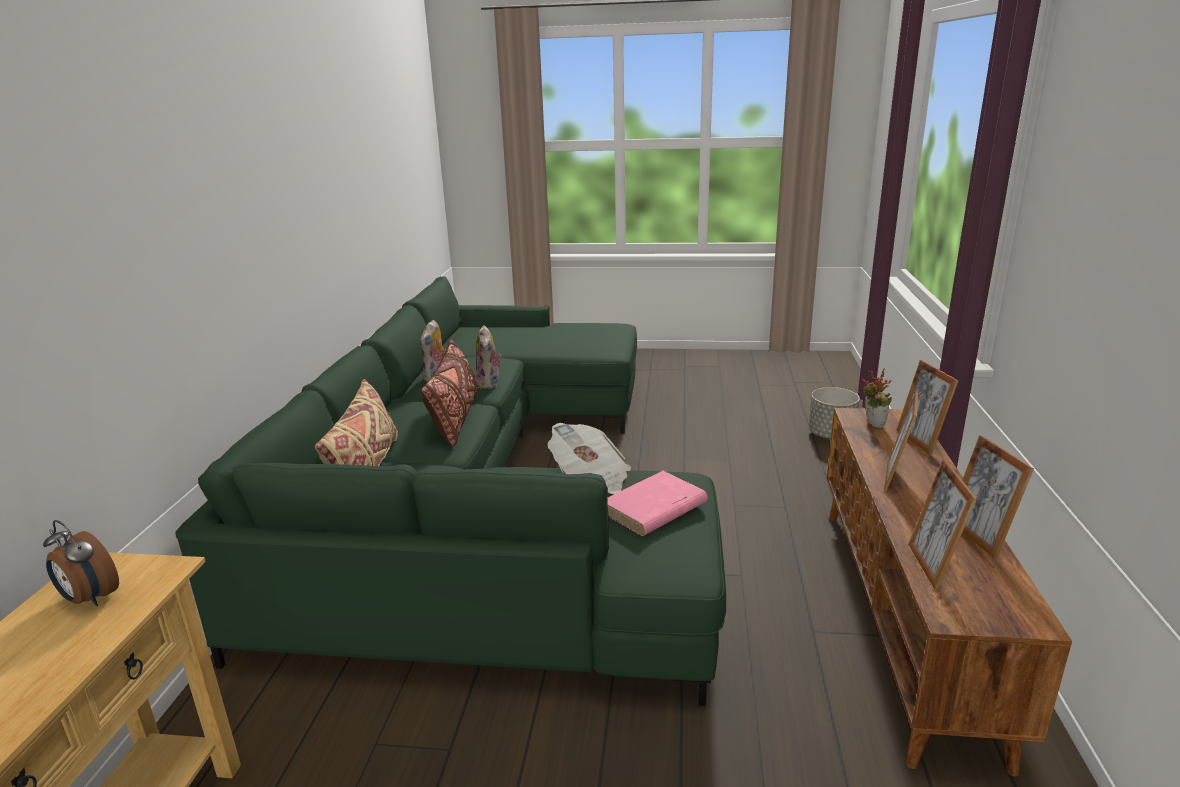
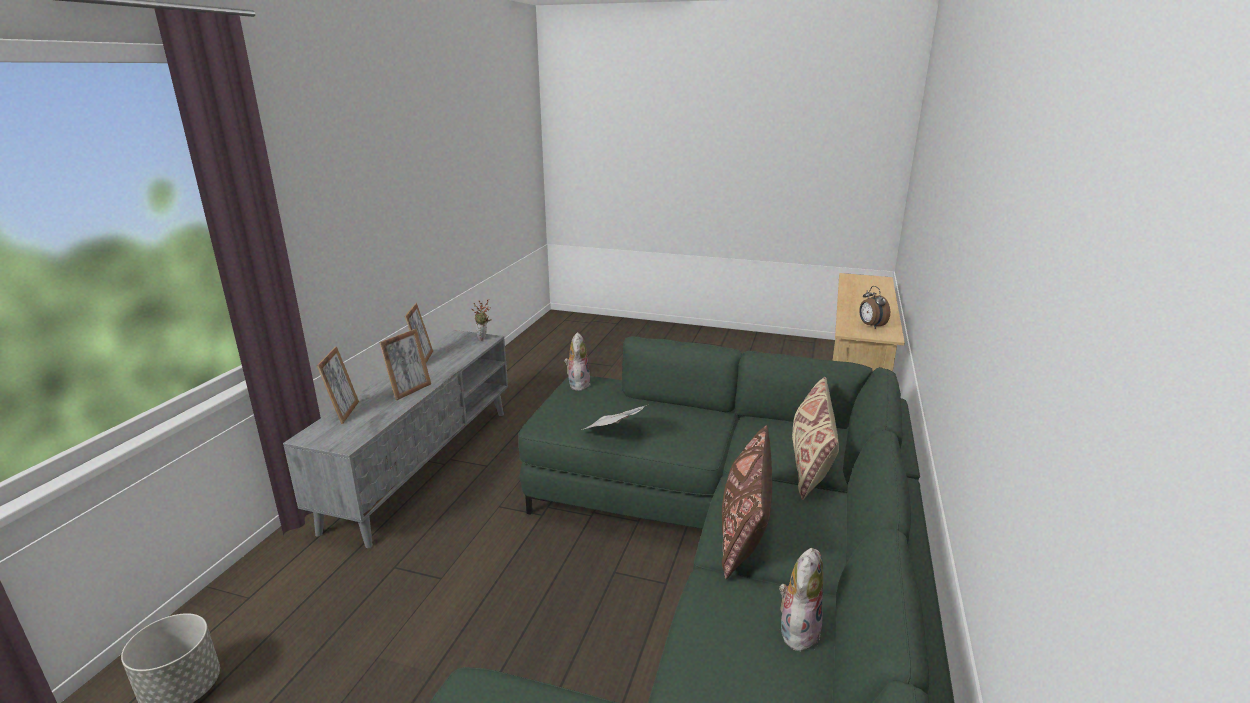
camera: 170 degrees left, 0 degrees up
alarm clock [43,520,119,606] -> alarm clock turned 150 degrees counterclockwise [859,286,890,329]
plush toy [476,325,502,389] -> plush toy moved to [564,332,590,391]
pink book [607,471,708,536] -> none
brown tv stand [827,408,1072,776] -> grey tv stand [283,330,508,548]
potted plant [862,368,892,428] -> potted plant moved to [471,300,492,341]
picture frame [908,459,977,590] -> none

